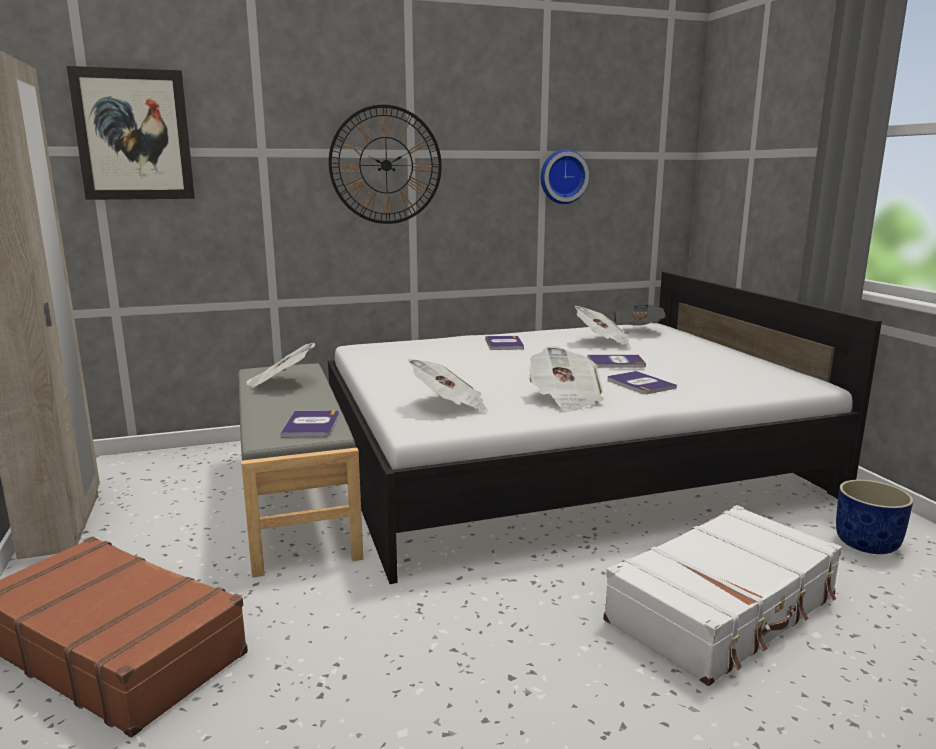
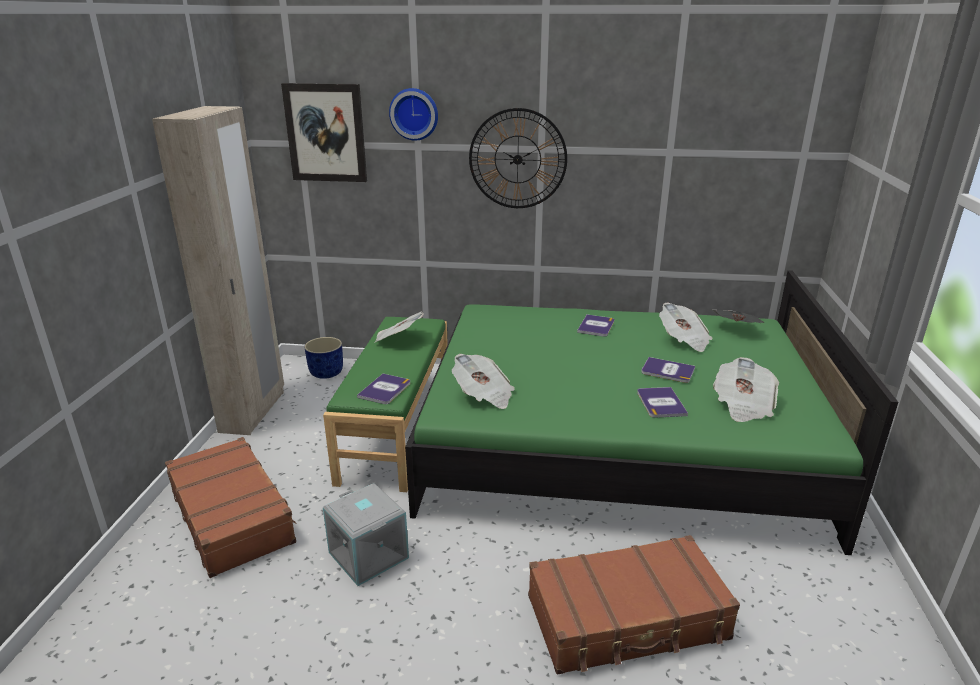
camera: 25 degrees right, 10 degrees up
grey bench [238,363,363,578] -> green bench [323,317,448,492]
white bed [328,272,882,584] -> green bed [405,270,898,555]
newspaper [529,346,604,412] -> newspaper moved to [713,357,779,422]
wall clock [541,149,589,204] -> wall clock moved to [389,88,438,141]
white suitcase [603,505,842,686] -> brown suitcase [528,535,740,675]
blue planter [836,480,913,554] -> blue planter moved to [304,337,343,379]
none -> grey storage box [323,483,409,586]

